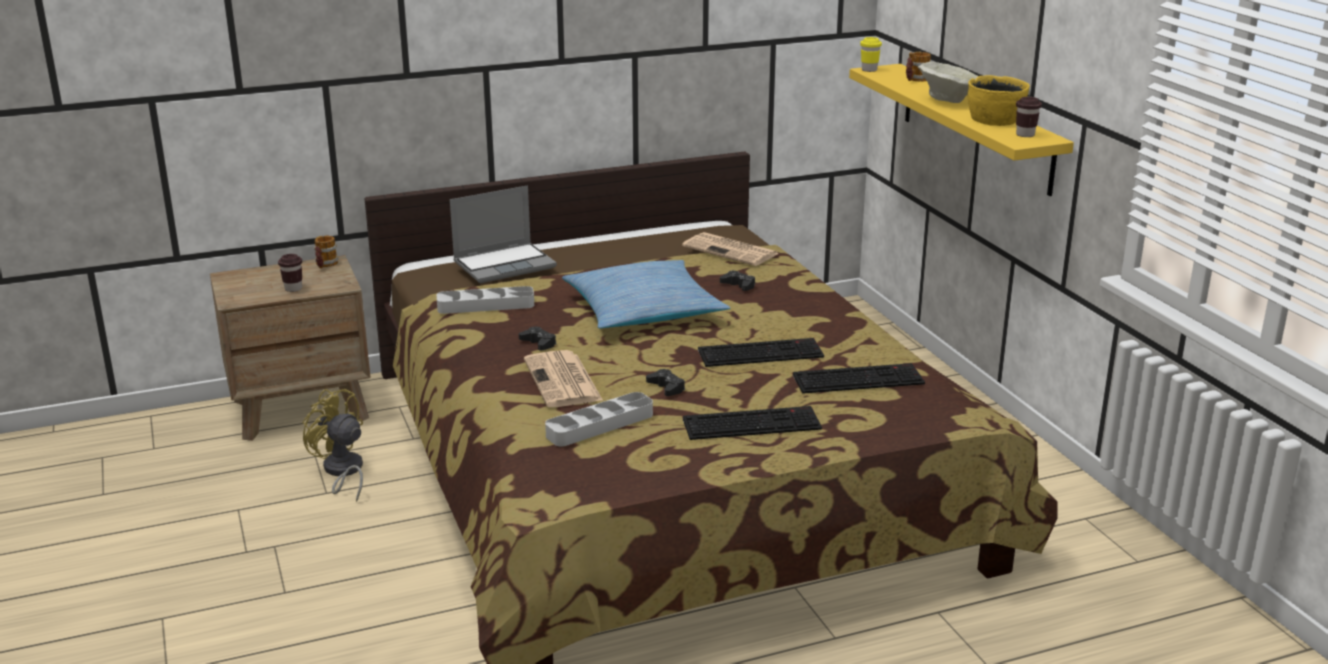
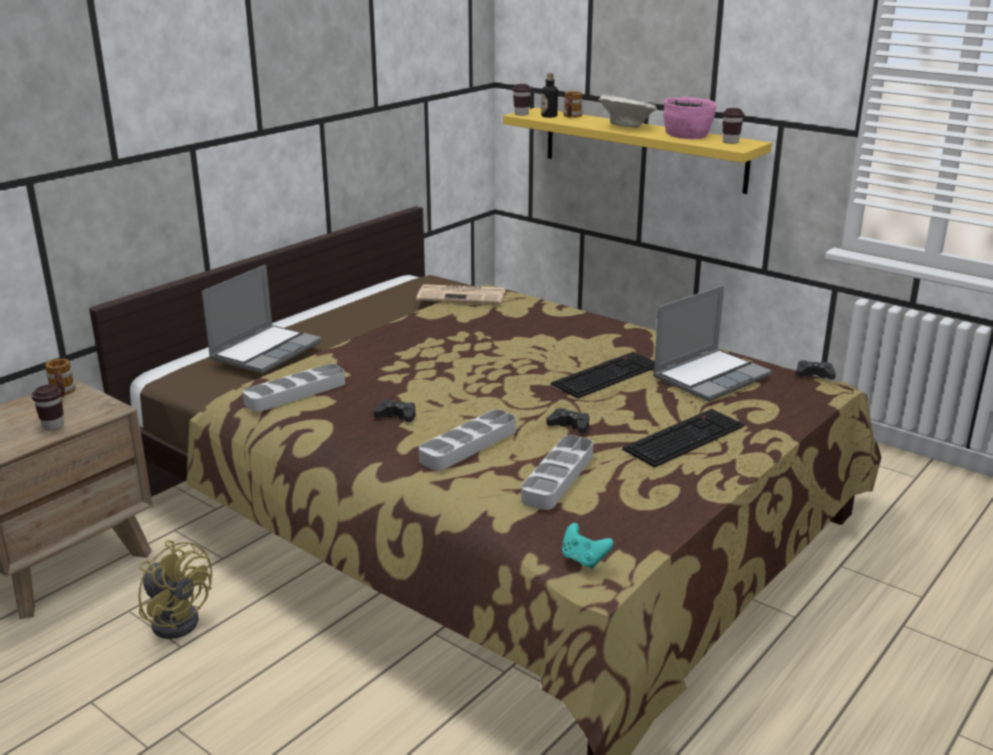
camera: 30 degrees left, 0 degrees up
yellow fan [302,389,363,502] -> yellow fan turned 150 degrees counterclockwise [138,540,212,639]
newspaper [524,350,603,407] -> grey tray [419,409,516,471]
pillow [562,260,730,329] -> none
black game controller [720,271,755,291] -> black game controller moved to [795,360,836,380]
keyboard [793,363,925,394] -> laptop [653,285,772,402]
yellow cup [860,37,882,72] -> brown cup [512,84,532,116]
yellow bowl [967,75,1030,126] -> pink bowl [663,97,716,139]
none -> bottle [541,73,558,118]
none -> turquoise game controller [562,523,614,569]

